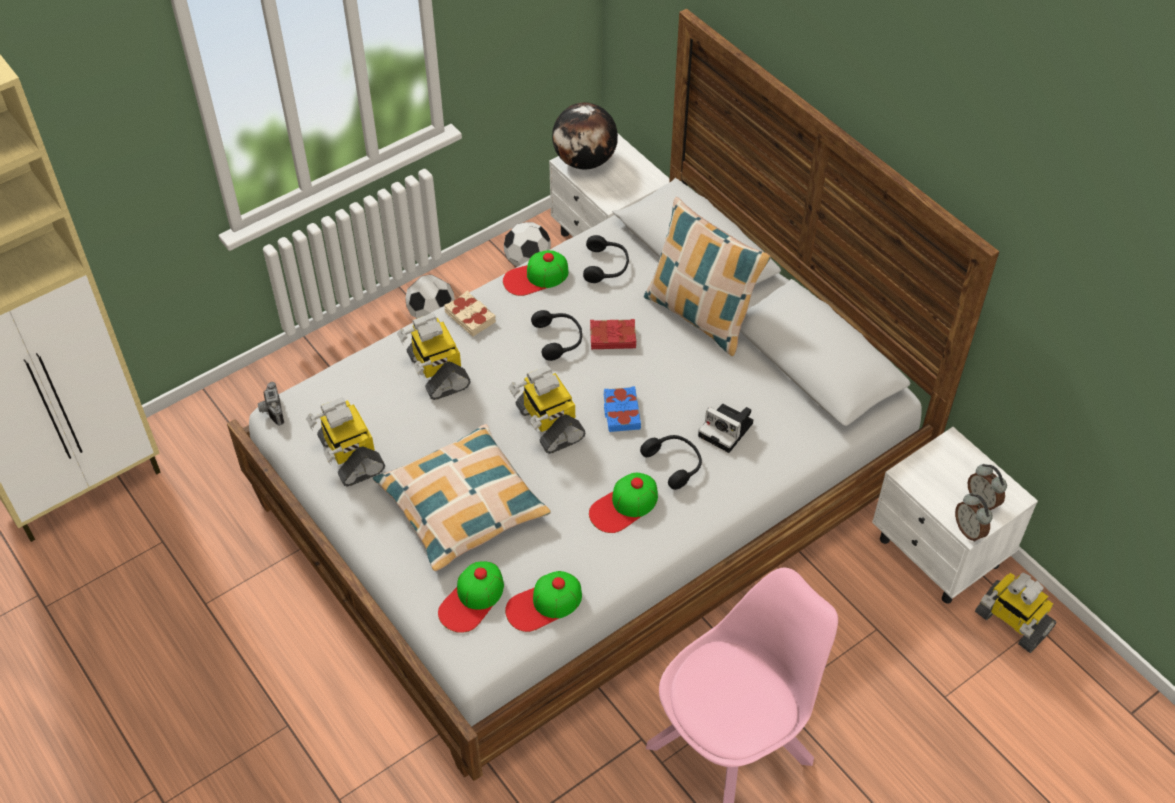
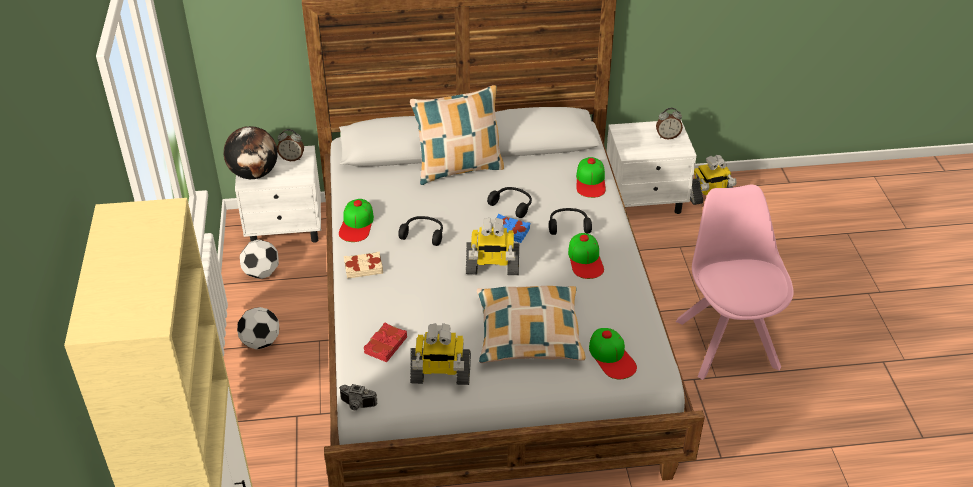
camera: 60 degrees left, 10 degrees down
toy robot [397,313,471,400] -> none
cap [505,571,582,632] -> cap moved to [576,157,606,198]
black headphones [583,235,629,283] -> black headphones moved to [487,187,532,218]
red book [590,319,636,349] -> red book moved to [364,322,407,362]
camera [698,404,753,453] -> none
alarm clock [955,493,993,542] -> alarm clock moved to [277,129,304,161]

